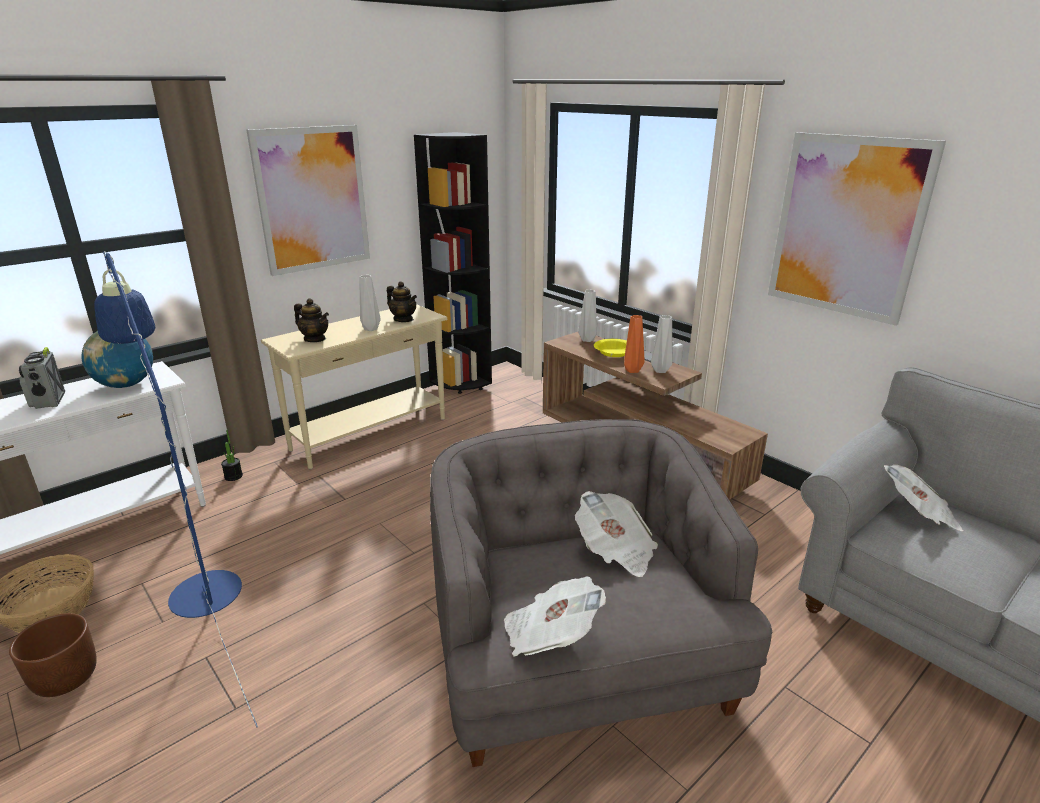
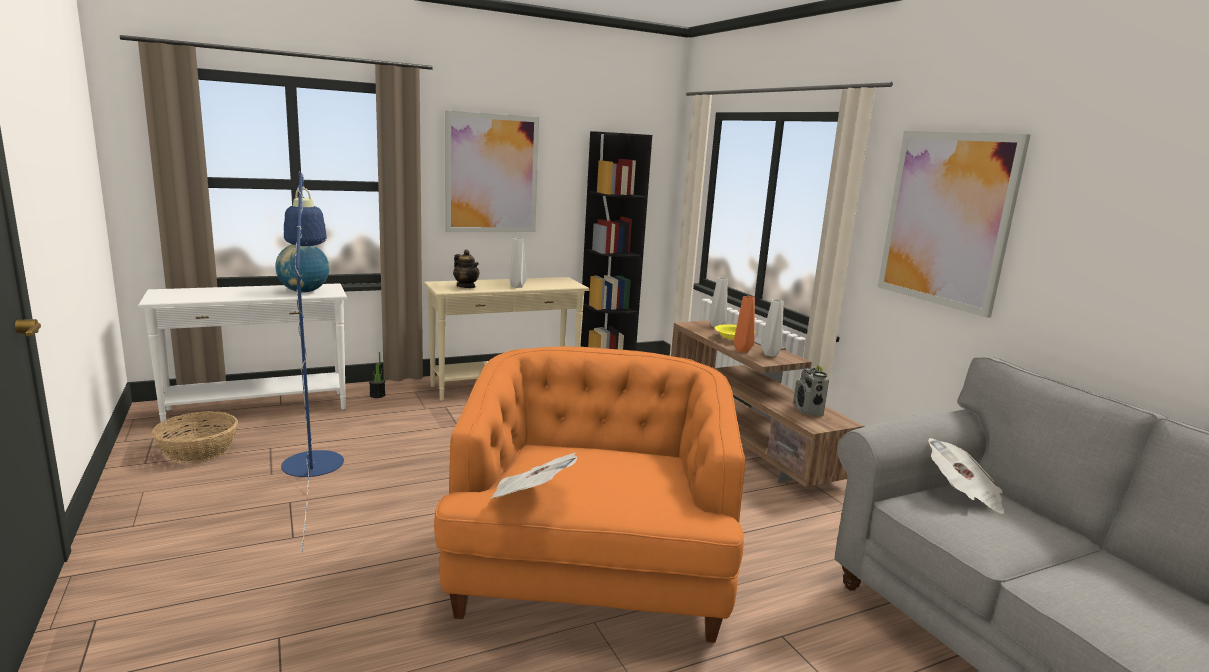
camera: 15 degrees right, 10 degrees down
brown planter [9,613,97,697] -> none
radio [19,347,65,409] -> radio moved to [793,365,829,416]
teapot [387,281,417,322] -> none
grey armchair [430,419,772,767] -> orange armchair [434,346,745,643]
newspaper [575,491,658,577] -> none

